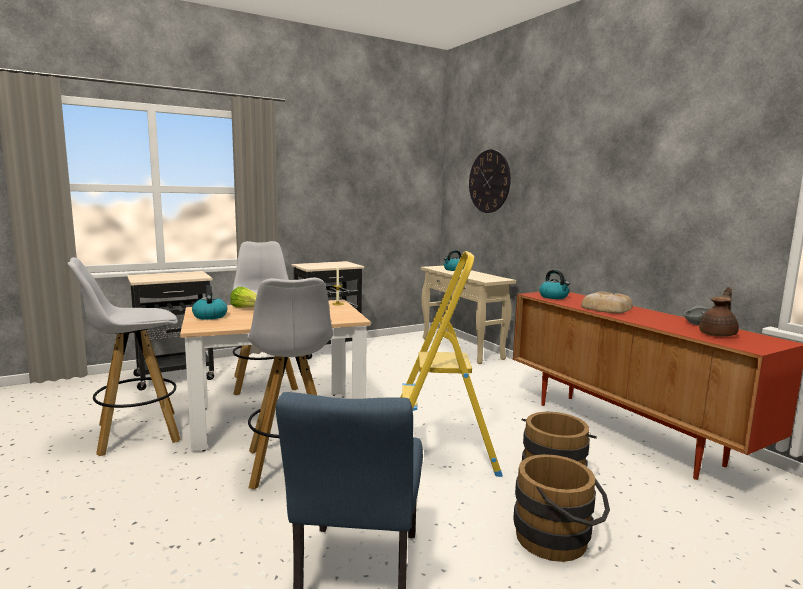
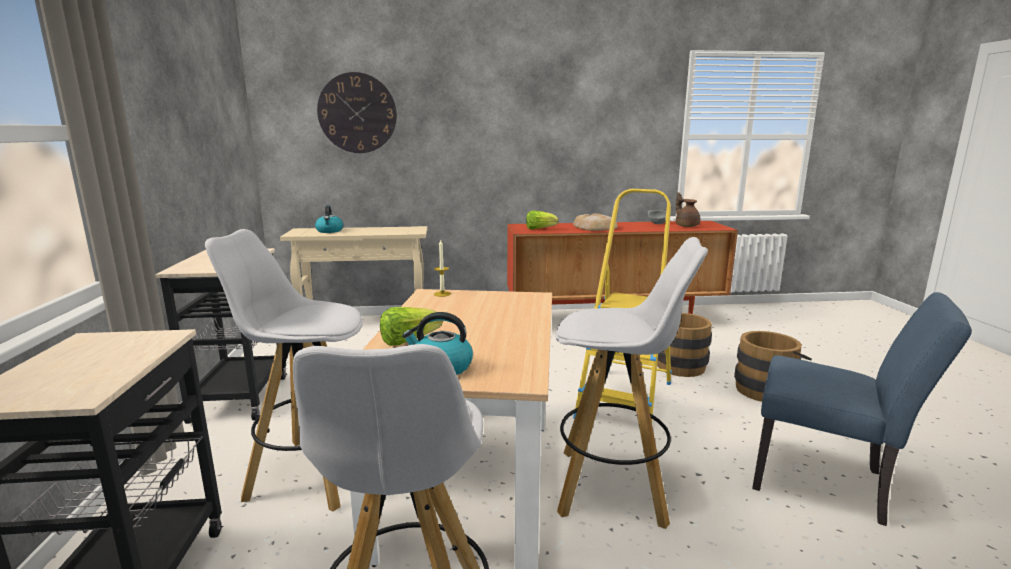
camera: 65 degrees left, 5 degrees up
kettle [539,270,570,299] -> lettuce [526,210,558,230]

